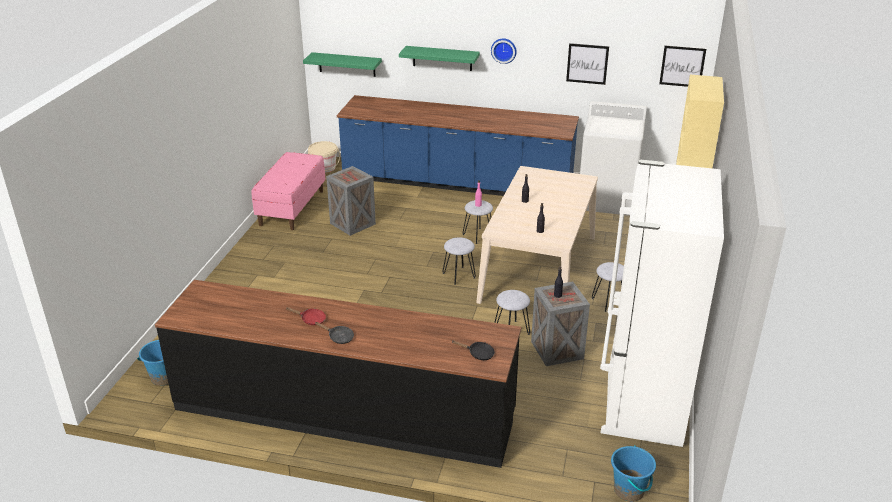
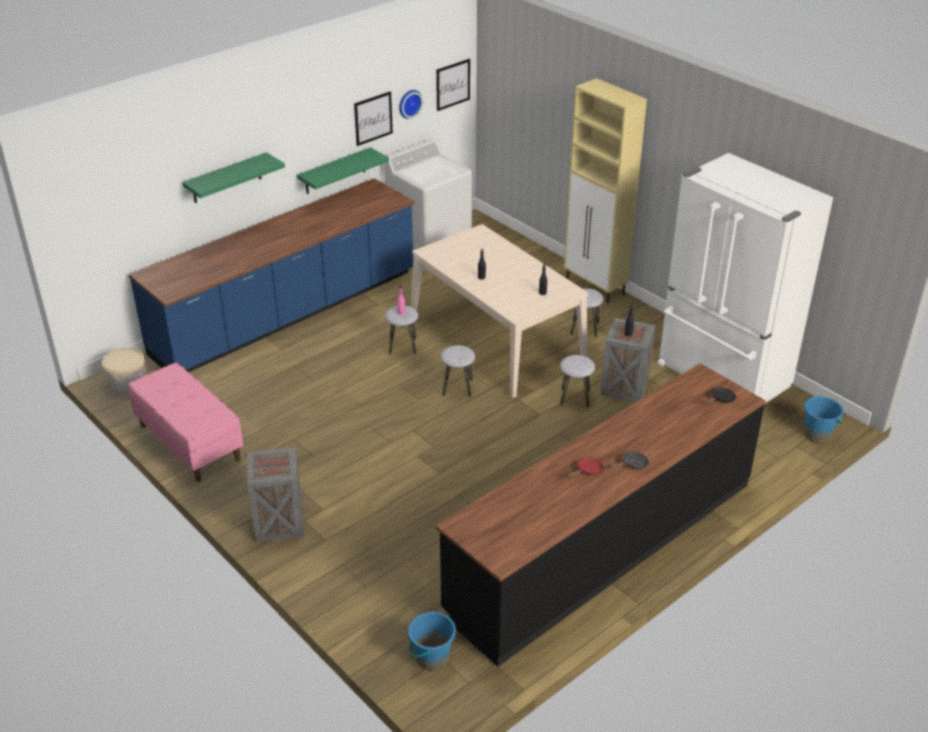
camera: 55 degrees left, 5 degrees up
green shelf [303,52,382,77] -> green shelf moved to [297,147,389,194]
crate [326,166,376,236] -> crate moved to [247,447,304,542]
wall clock [491,38,517,64] -> wall clock moved to [399,90,423,119]

